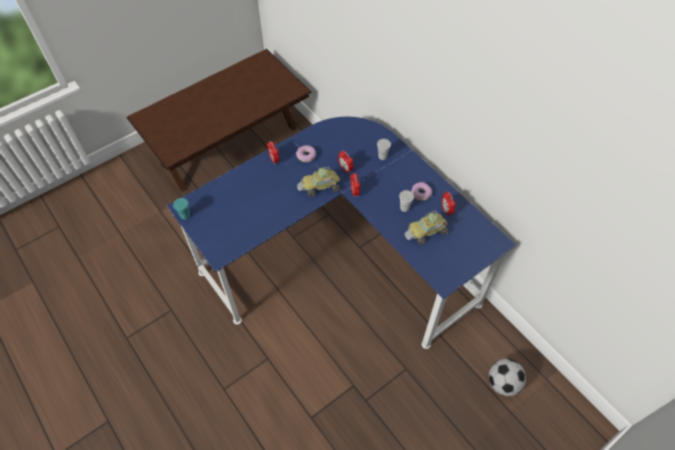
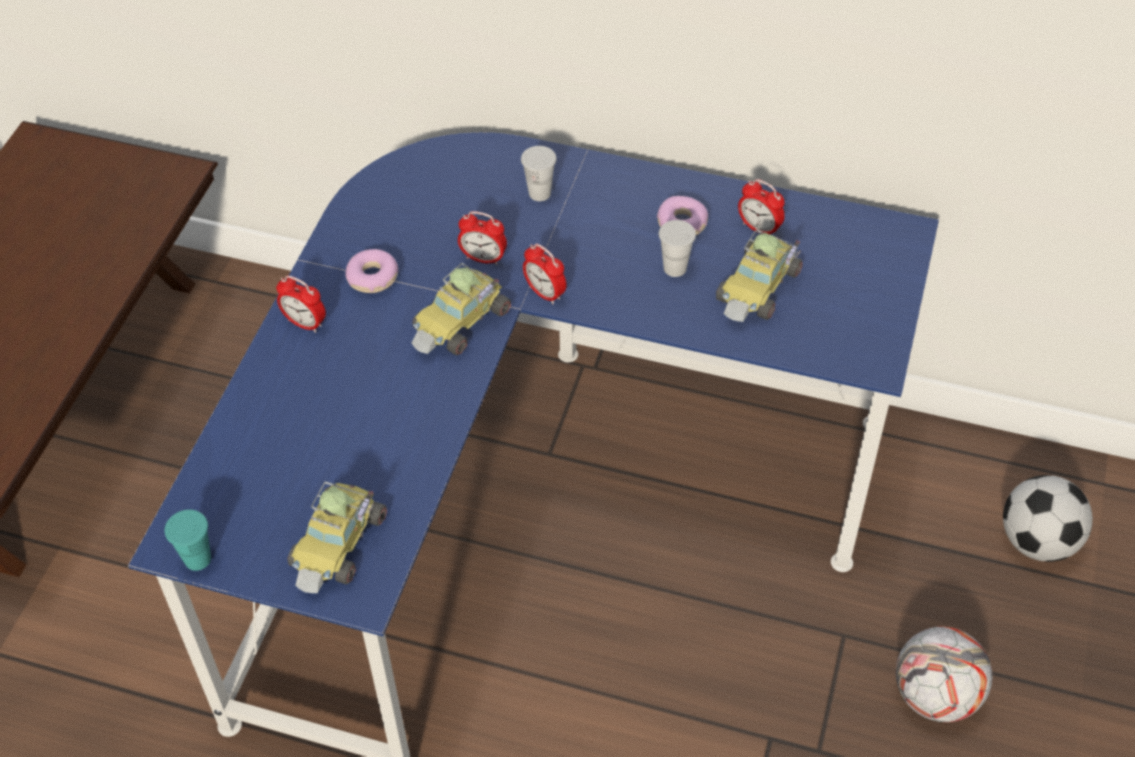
camera: 35 degrees left, 5 degrees down
none -> toy car [287,481,387,593]
none -> football [896,627,992,722]

